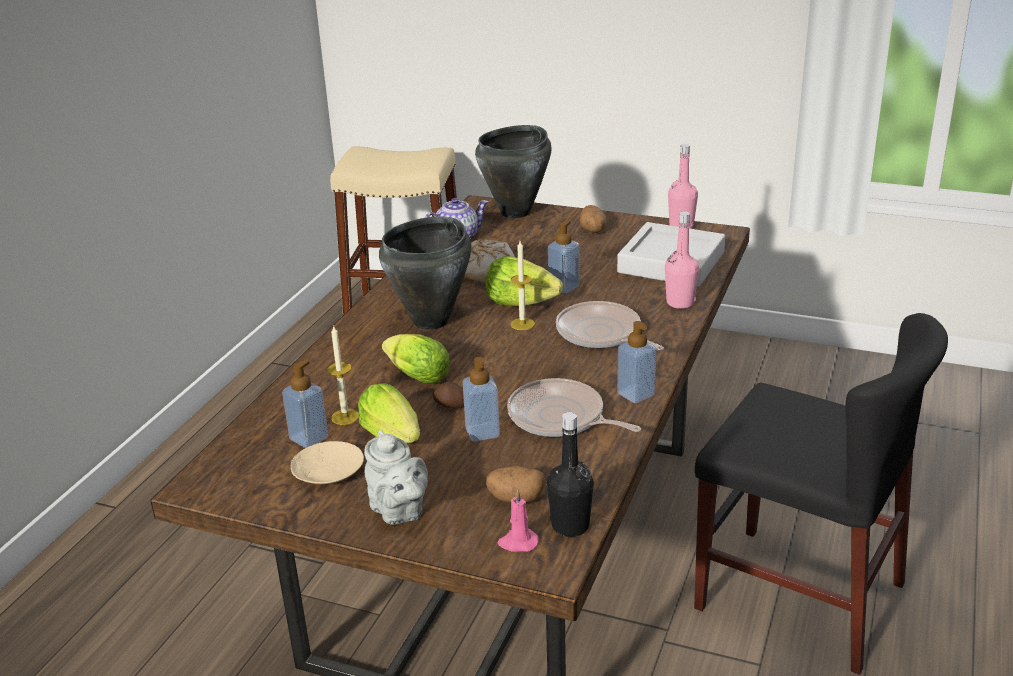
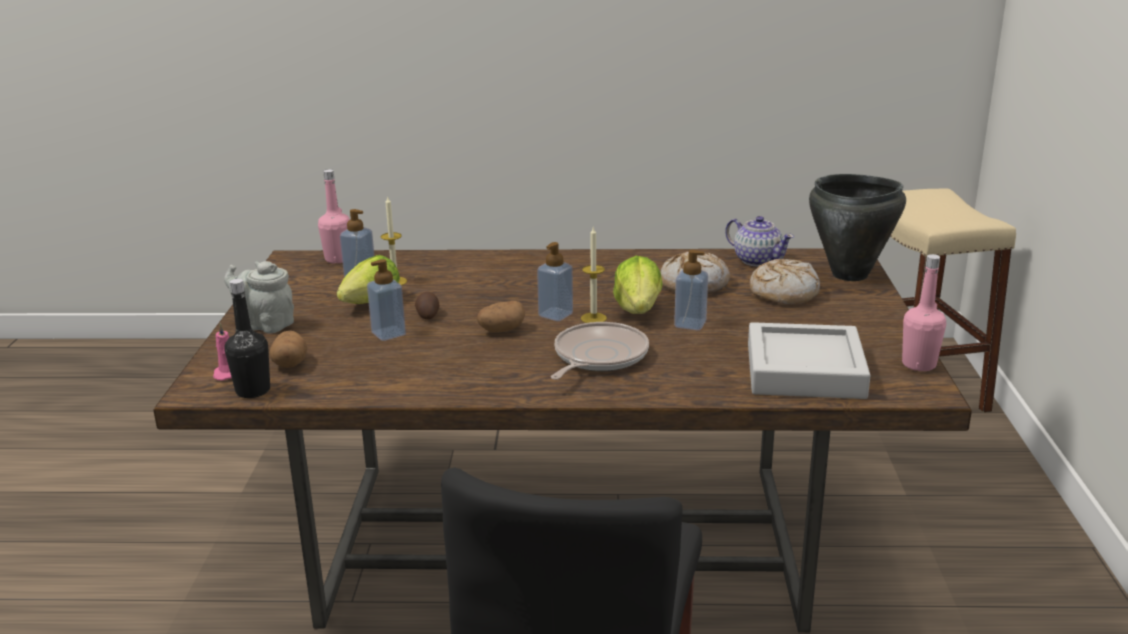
camera: 70 degrees right, 5 degrees down
beige plate [291,441,364,484] -> none
grey teapot [364,430,428,525] -> grey teapot turned 75 degrees clockwise [224,261,294,333]
black cooking pot [379,216,471,330] -> none
lettuce [382,334,450,384] -> none
frying pan [507,378,641,437] -> none
potato [580,205,606,233] -> potato moved to [477,301,525,333]
soap dispenser [617,321,657,403] -> soap dispenser moved to [537,242,573,321]
pink bottle [665,211,699,309] -> pink bottle moved to [318,169,350,263]
none -> bread [749,259,820,304]

